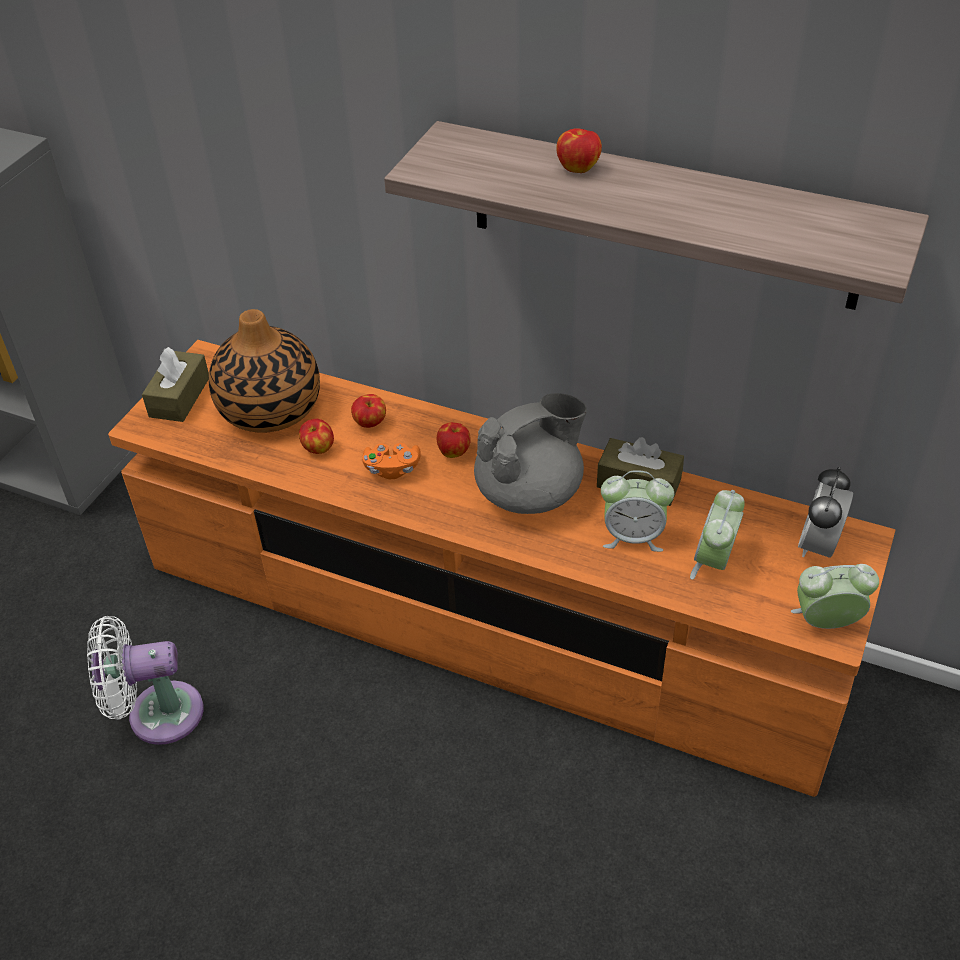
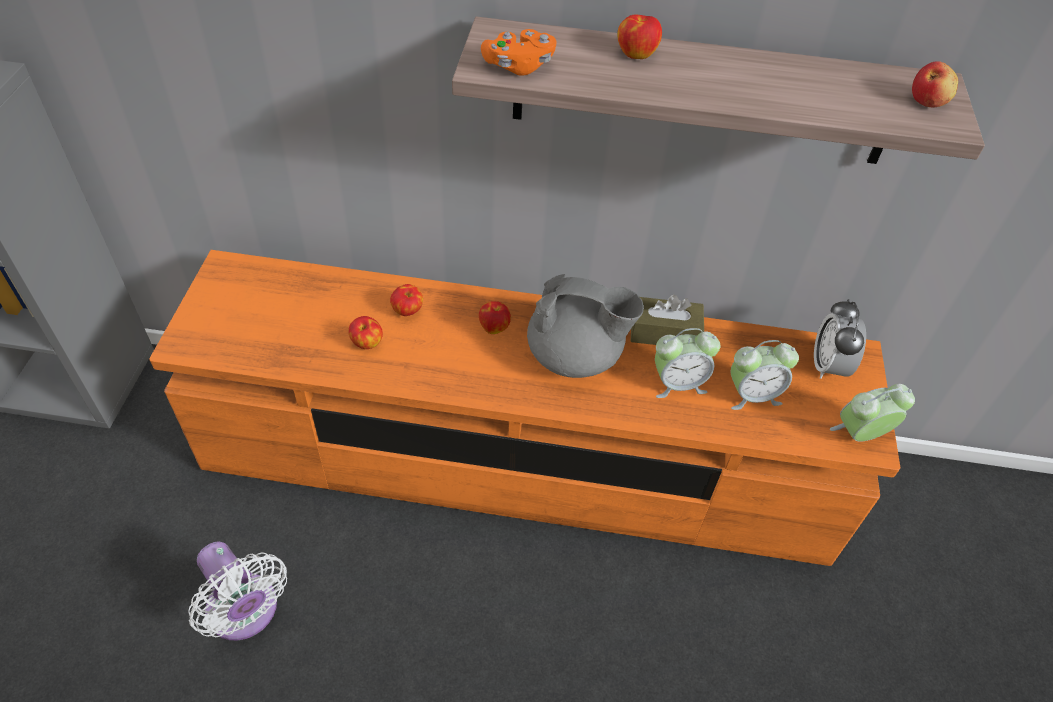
camera: 20 degrees left, 5 degrees up
white fan [87,616,204,745] -> white fan turned 105 degrees counterclockwise [188,541,287,640]
brown tissue box [142,347,209,422] -> none
vase [208,309,320,433] -> none
orange game controller [362,443,420,479] -> orange game controller moved to [481,29,557,76]
grey teapot [474,393,587,514] -> grey teapot turned 60 degrees clockwise [527,274,644,378]
alarm clock [690,490,745,580] -> alarm clock turned 105 degrees counterclockwise [731,340,799,410]
none -> apple [912,61,958,107]

